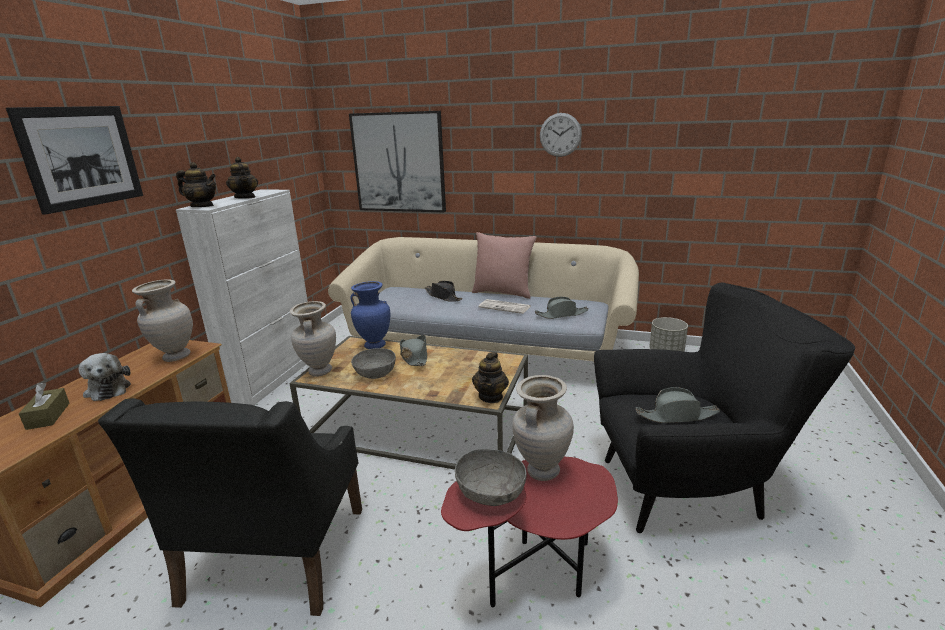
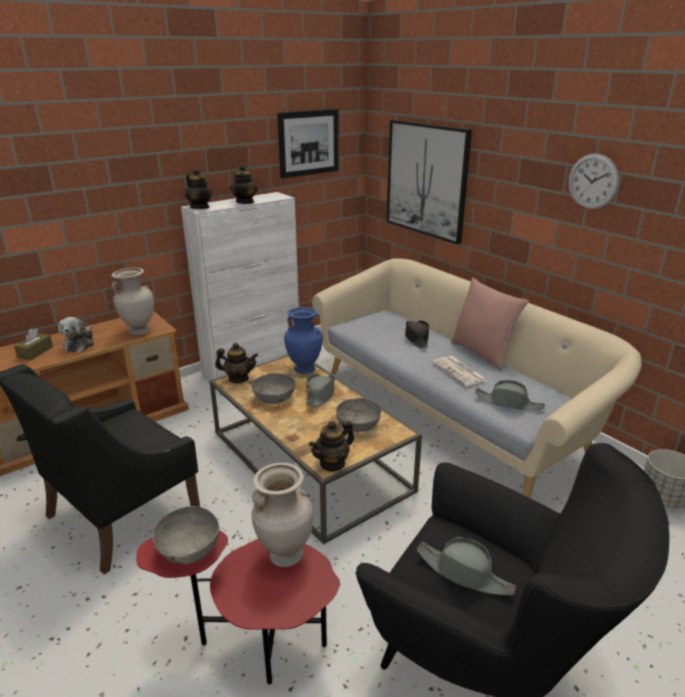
camera: 35 degrees right, 5 degrees up
picture [6,106,143,215] -> picture moved to [277,109,338,178]
beige vase [290,301,336,377] -> teapot [215,343,258,383]
none -> grey bowl [336,398,381,432]

